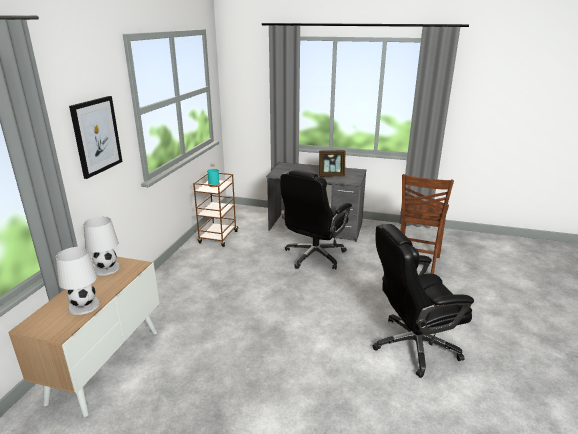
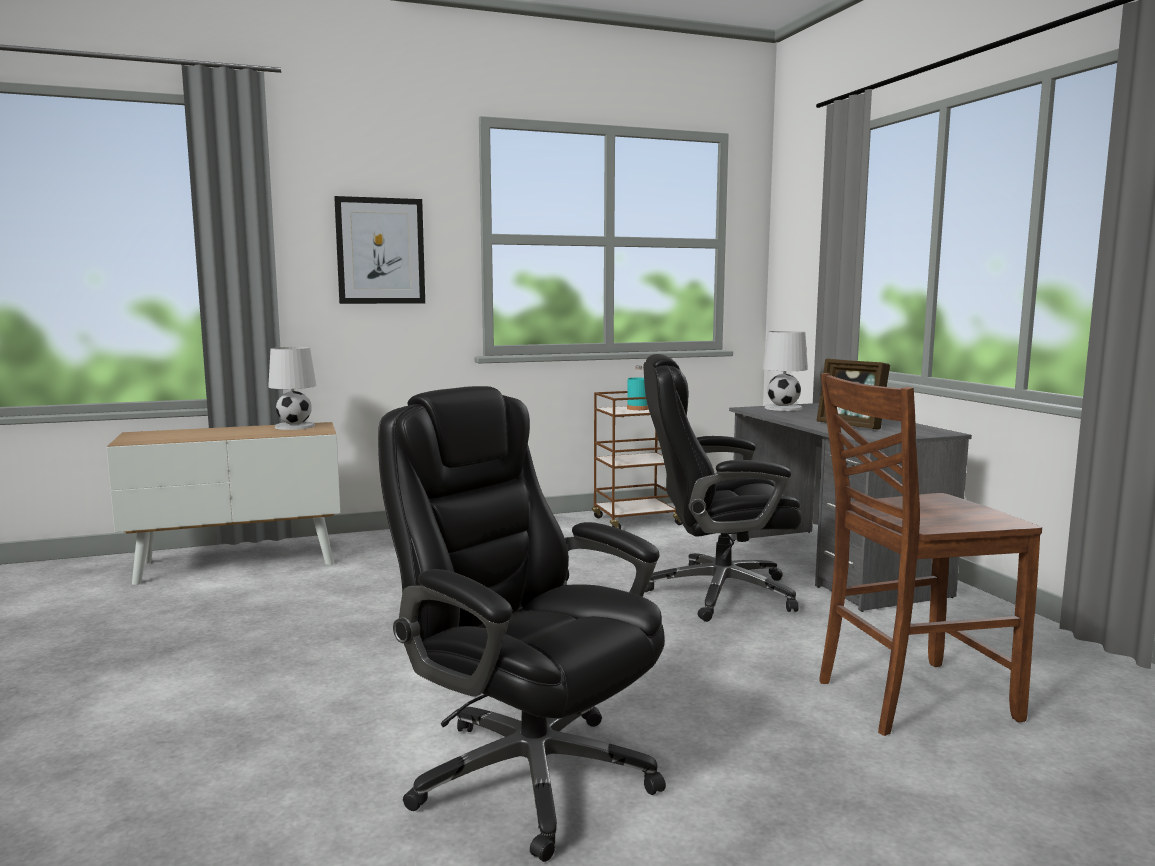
camera: 55 degrees right, 15 degrees down
white table lamp [56,247,100,315] -> white table lamp moved to [762,331,808,411]

